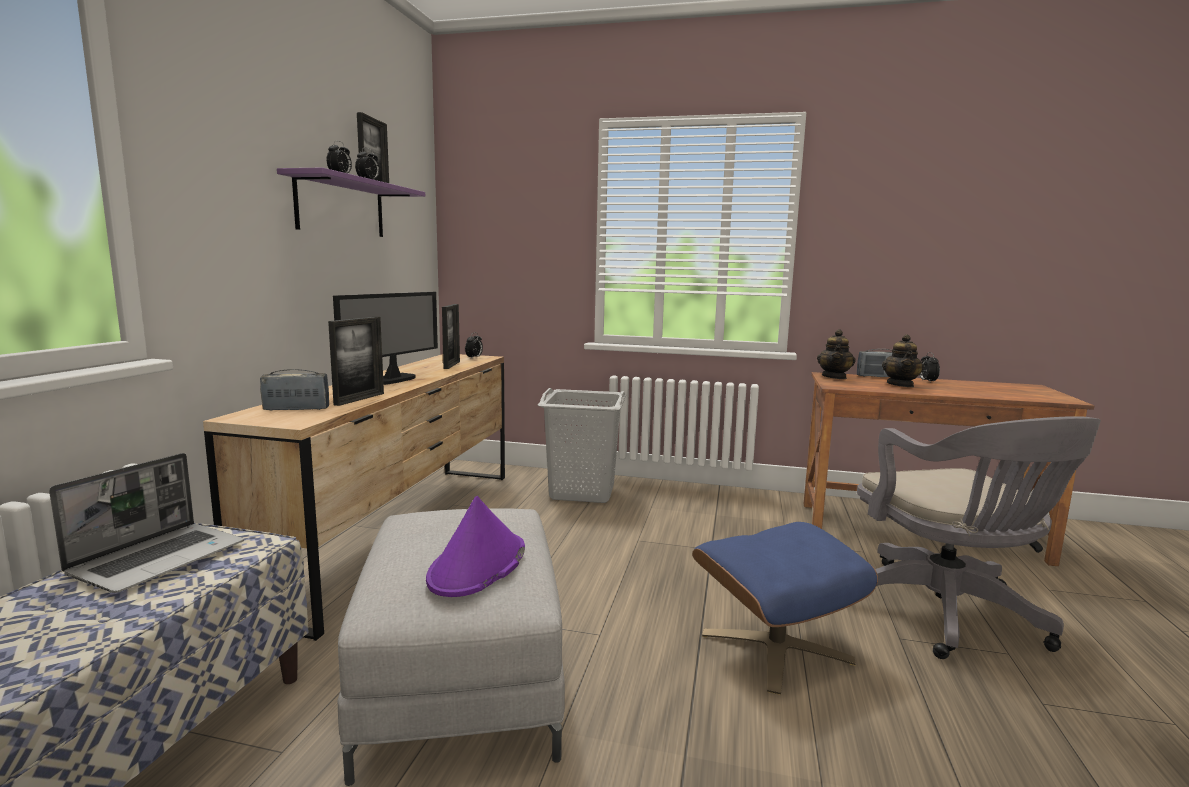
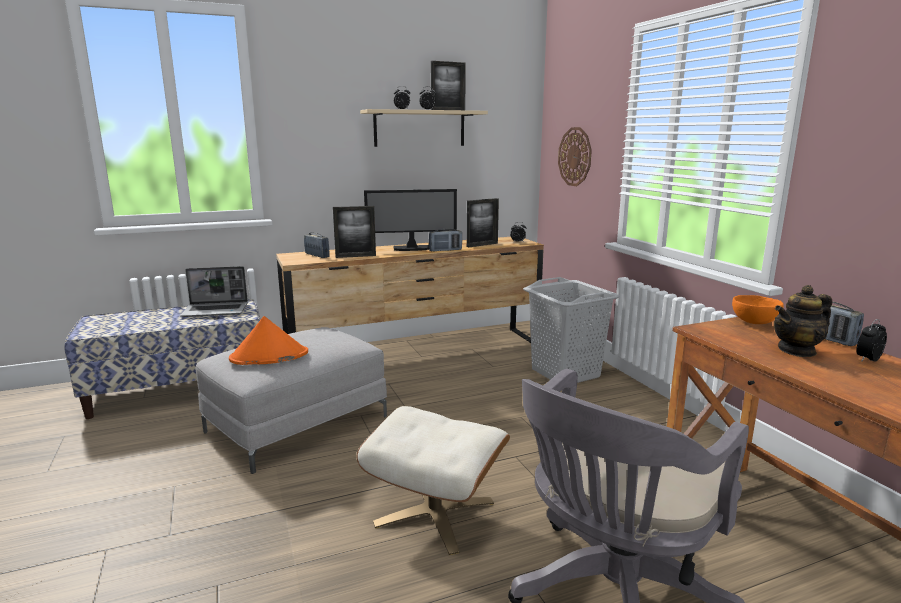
camera: 55 degrees right, 5 degrees up
purple shelf [277,167,425,237] -> beige shelf [360,109,488,147]
purple hat [426,496,525,597] -> orange hat [229,316,308,365]
blue ottoman [692,522,878,695] -> beige ottoman [357,406,510,555]
teapot [817,329,856,379] -> orange bowl [732,295,784,324]
none -> radio [429,228,462,252]
none -> wall clock [558,127,592,186]

